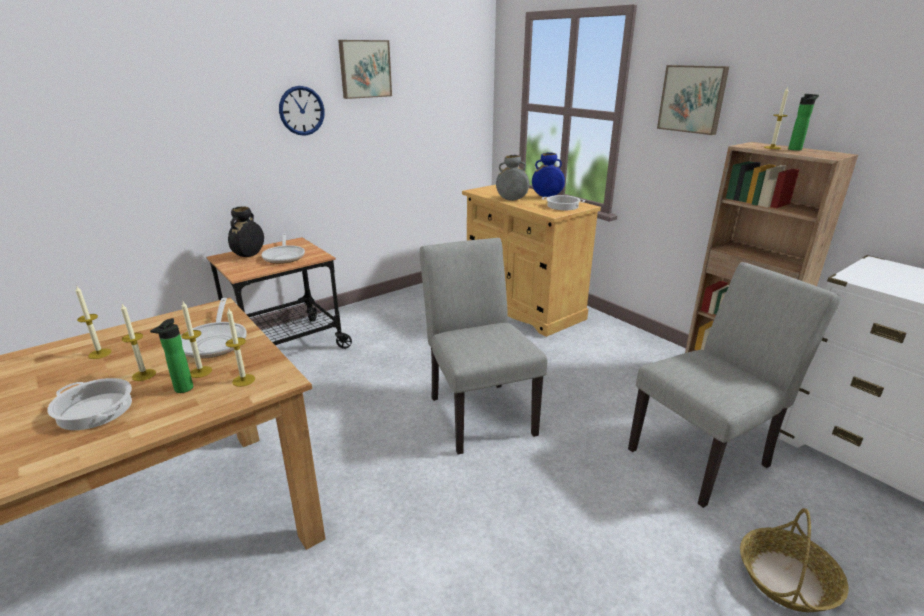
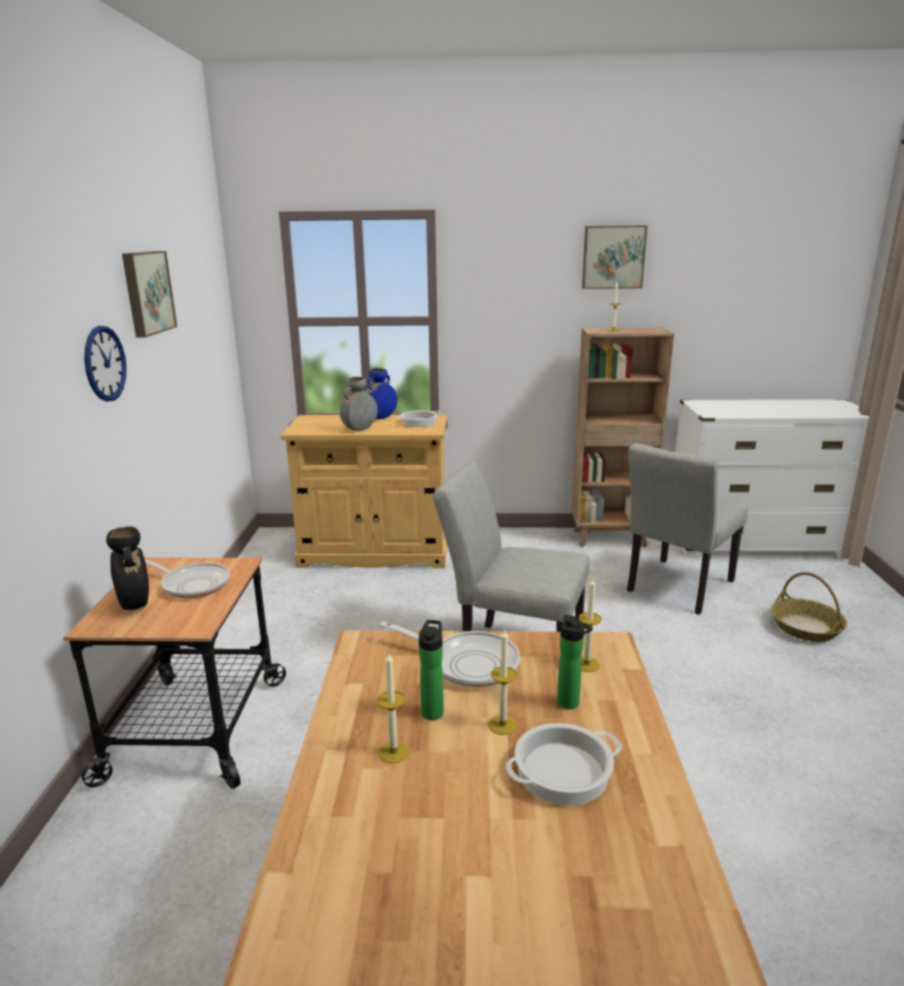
camera: 50 degrees left, 5 degrees down
candle [181,301,212,378] -> none
grey chair [628,262,840,508] -> grey chair turned 150 degrees counterclockwise [627,443,748,615]
picture [657,65,729,135] -> picture moved to [582,226,647,289]
bottle [788,94,819,151] -> bottle moved to [419,620,444,720]

